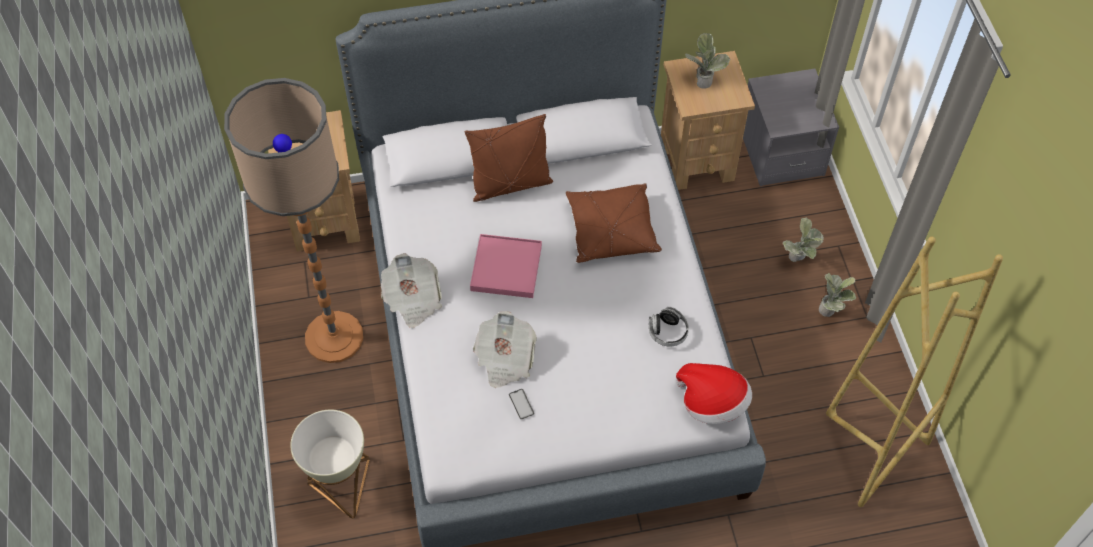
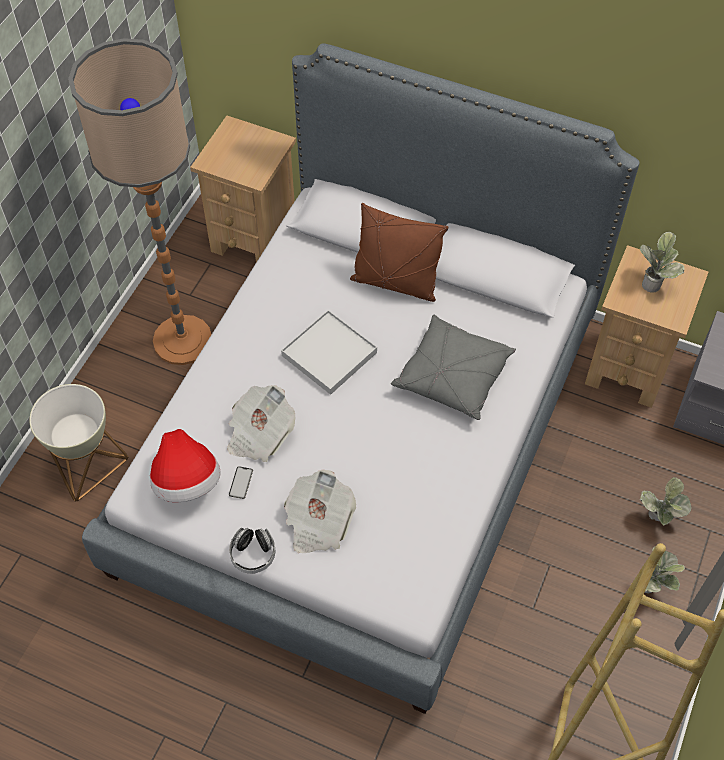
camera: 35 degrees right, 0 degrees up
newspaper [381,253,442,328] -> newspaper moved to [284,470,356,553]
pink tray [470,234,542,298] -> white tray [281,310,377,395]
brown pillow [566,183,662,263] -> grey pillow [391,314,516,420]
headphones [649,307,689,347] -> headphones moved to [229,528,275,574]
hat [676,363,752,424] -> hat moved to [150,429,221,502]

